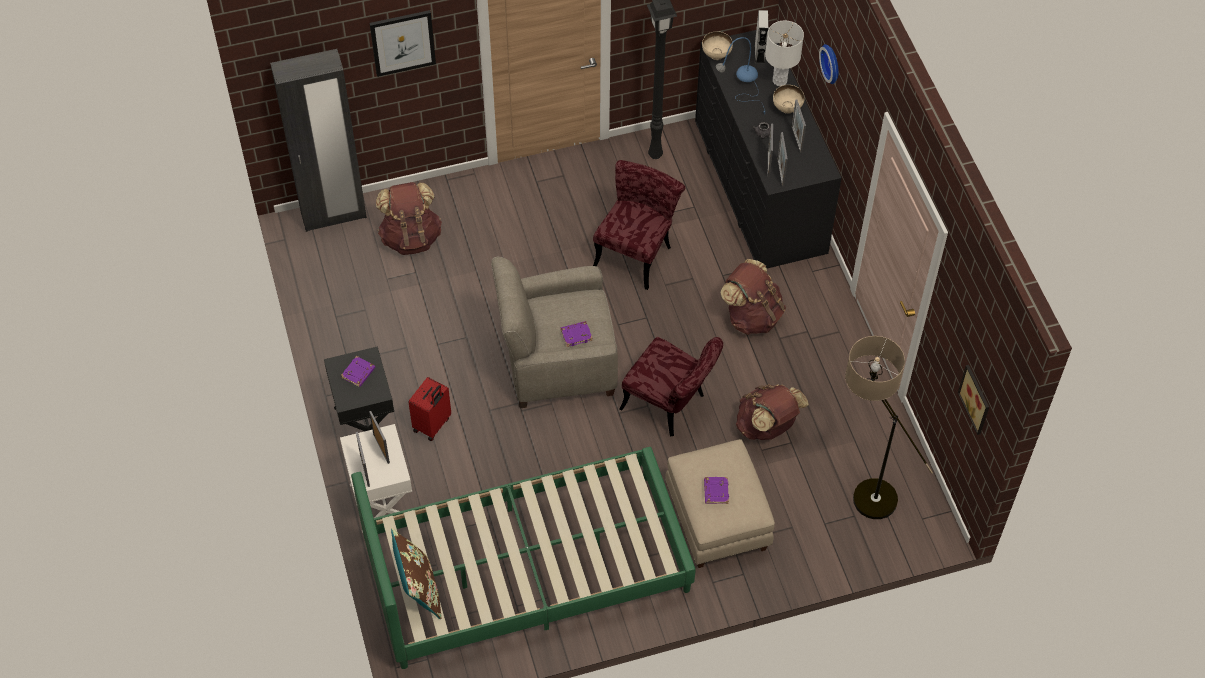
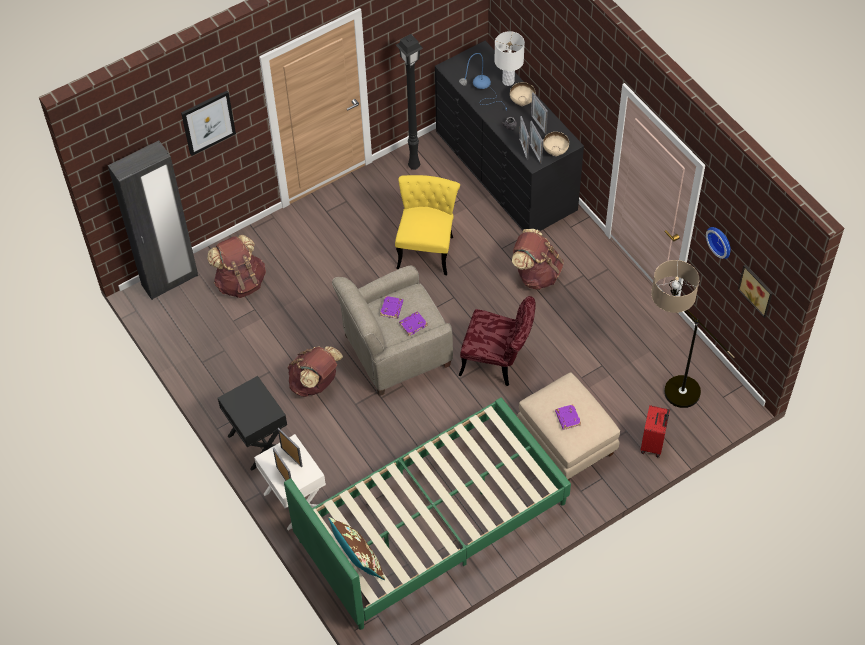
camera: 15 degrees left, 0 degrees up
purple book [341,356,375,387] -> purple book moved to [380,296,403,319]
red suitcase [408,377,451,441] -> red suitcase moved to [641,406,670,457]
red chair [593,160,686,290] -> yellow chair [395,175,460,275]
beige bowl [702,31,733,60] -> beige bowl moved to [543,132,569,156]
brown backpack [736,384,809,440] -> brown backpack moved to [287,346,343,397]
grey speaker [755,10,769,63] -> none
wall clock [819,44,839,84] -> wall clock moved to [706,227,731,259]

